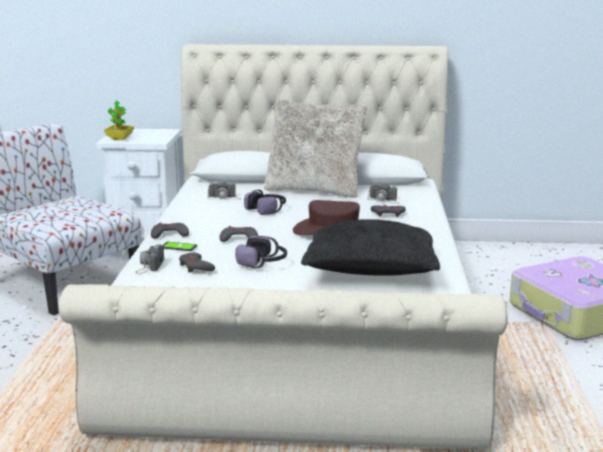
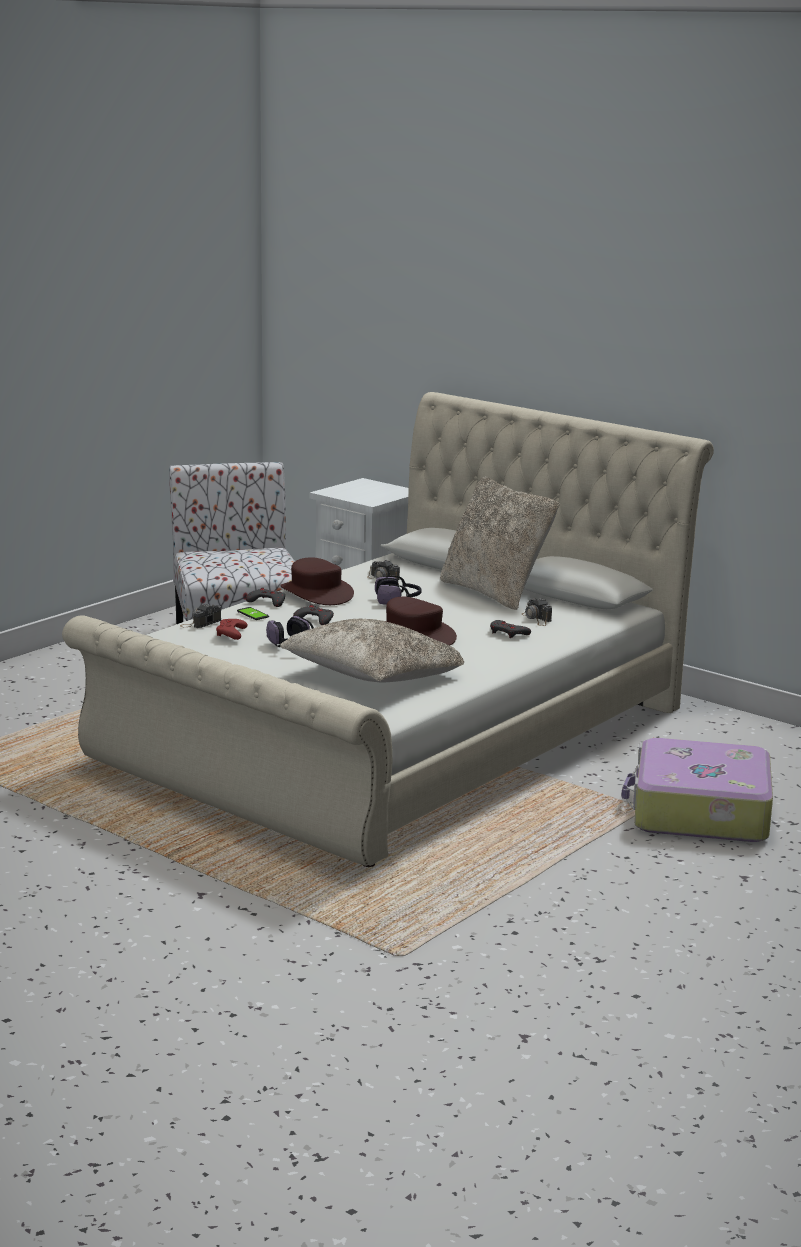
camera: 35 degrees right, 0 degrees up
potted plant [104,101,134,140] -> none
grey game controller [179,252,215,273] -> red game controller [216,619,248,640]
black pillow [301,219,441,276] -> beige pillow [280,618,465,683]
none -> brown hat [280,557,354,605]

